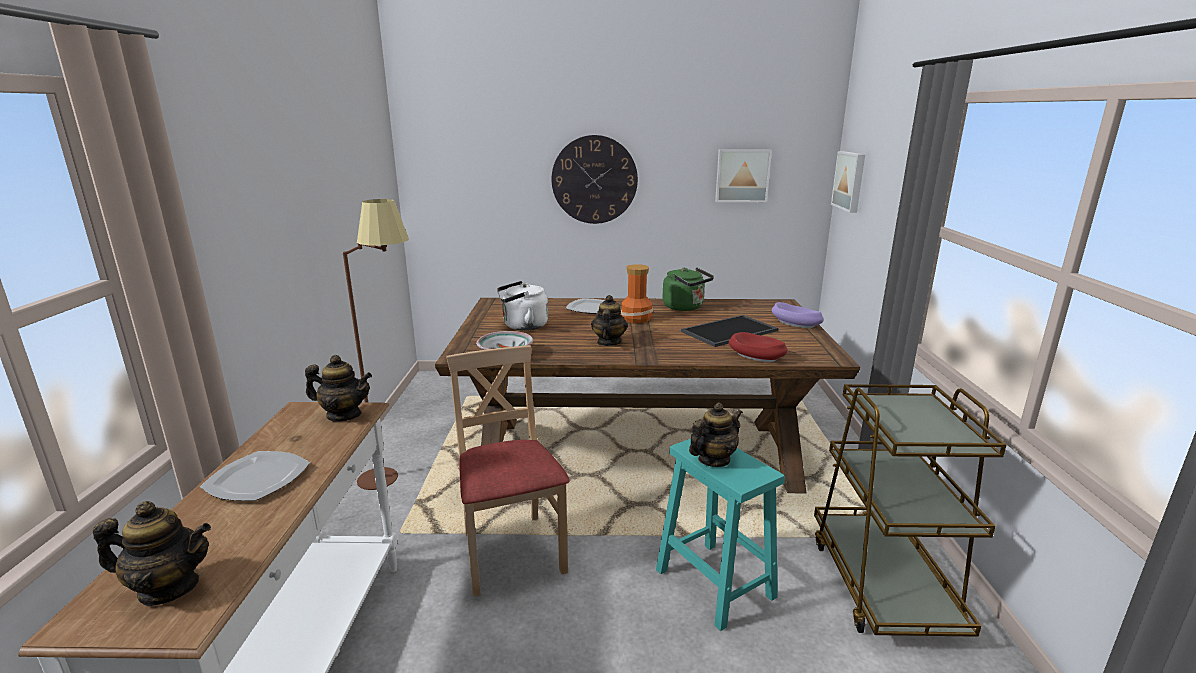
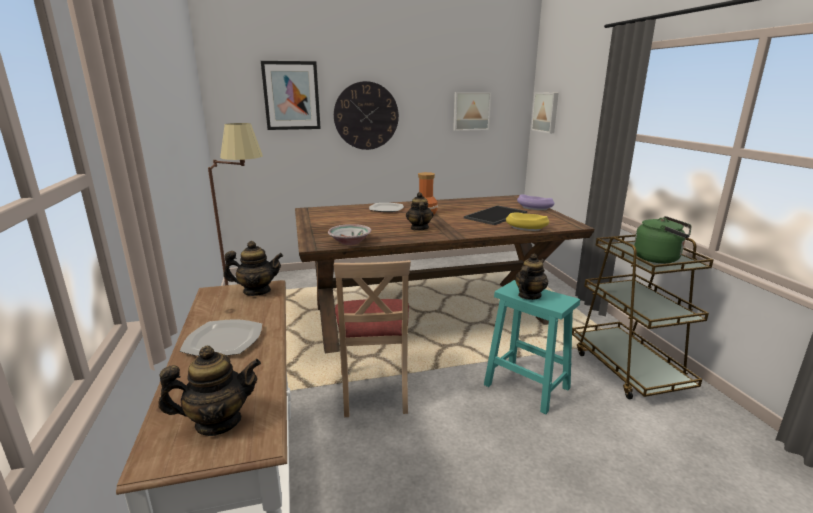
camera: 15 degrees left, 0 degrees up
beige chair [446,345,570,597] -> beige chair turned 150 degrees counterclockwise [333,260,411,417]
white kettle [497,281,548,331] -> none
green kettle [663,267,714,311] -> green kettle moved to [634,216,692,264]
red bowl [729,332,788,362] -> yellow bowl [506,213,549,231]
none -> picture [261,61,321,130]

